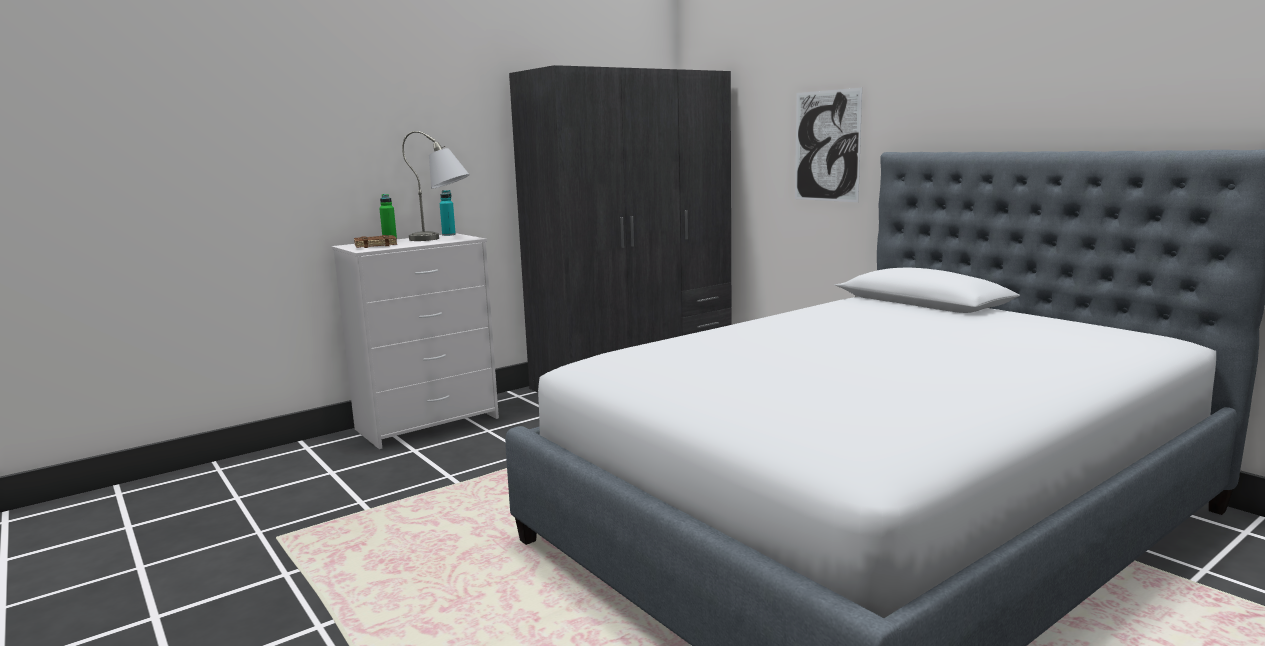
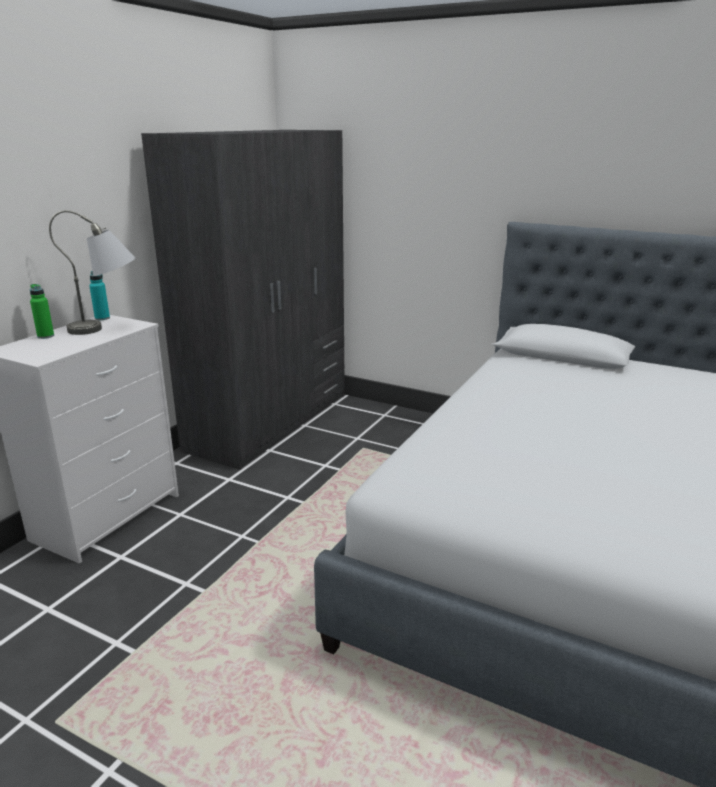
camera: 25 degrees left, 10 degrees up
brown book [354,235,397,248] -> none
picture [795,88,862,202] -> none

